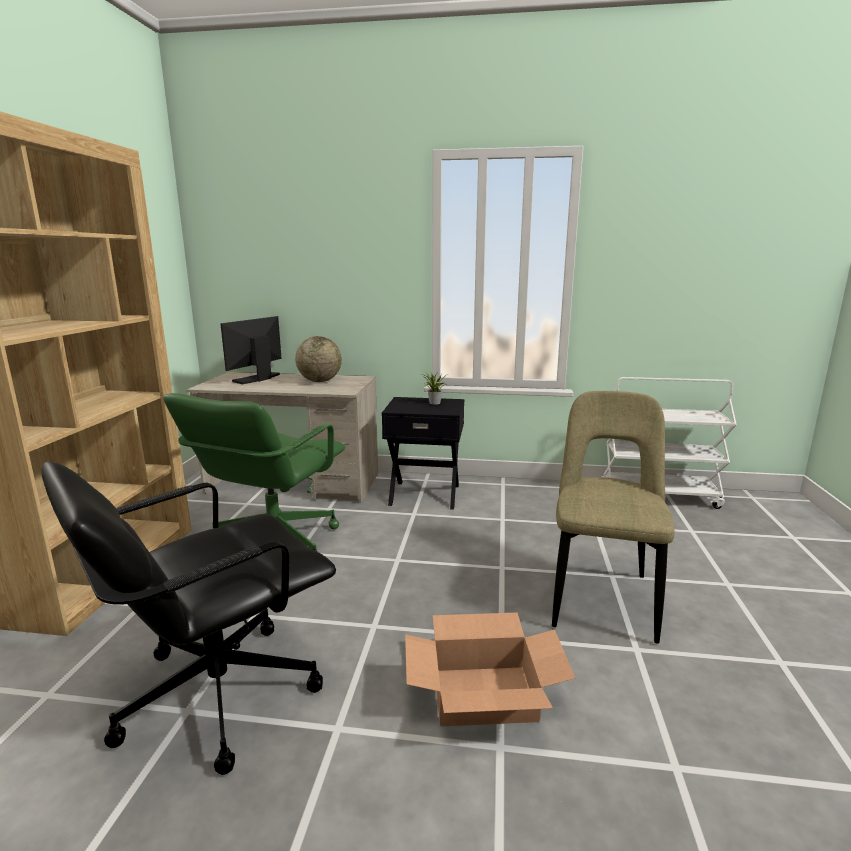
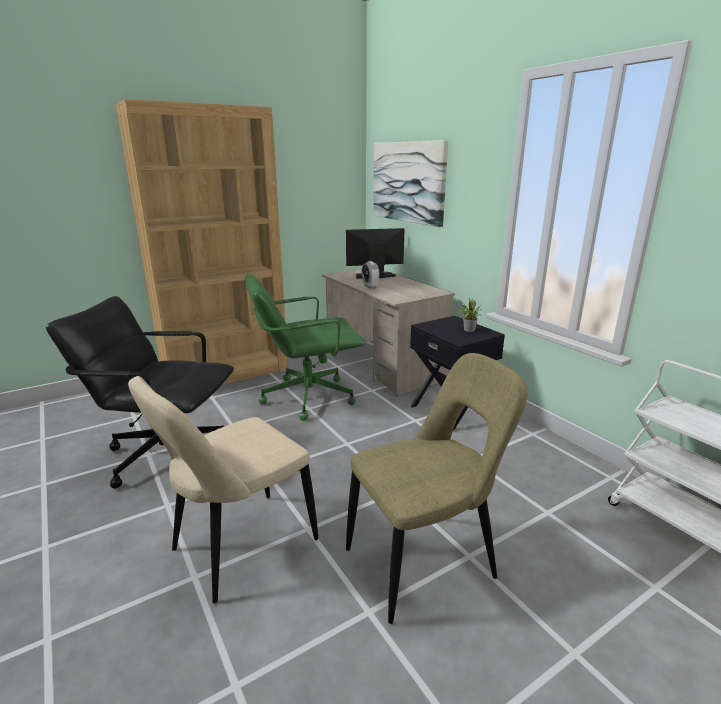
camera: 50 degrees right, 5 degrees up
globe [295,336,342,382] -> none
cardboard box [405,612,575,726] -> beige chair [128,376,319,604]
none -> alarm clock [362,261,380,289]
none -> picture [373,140,448,227]

